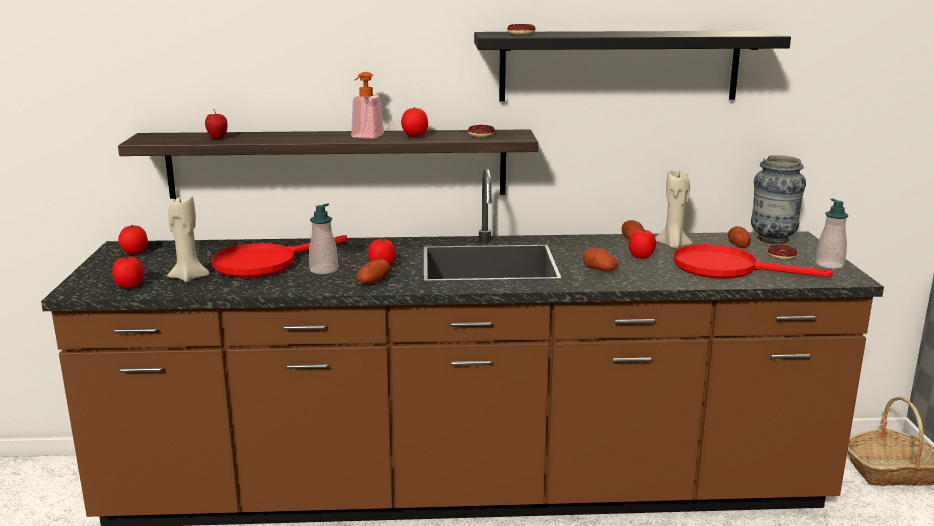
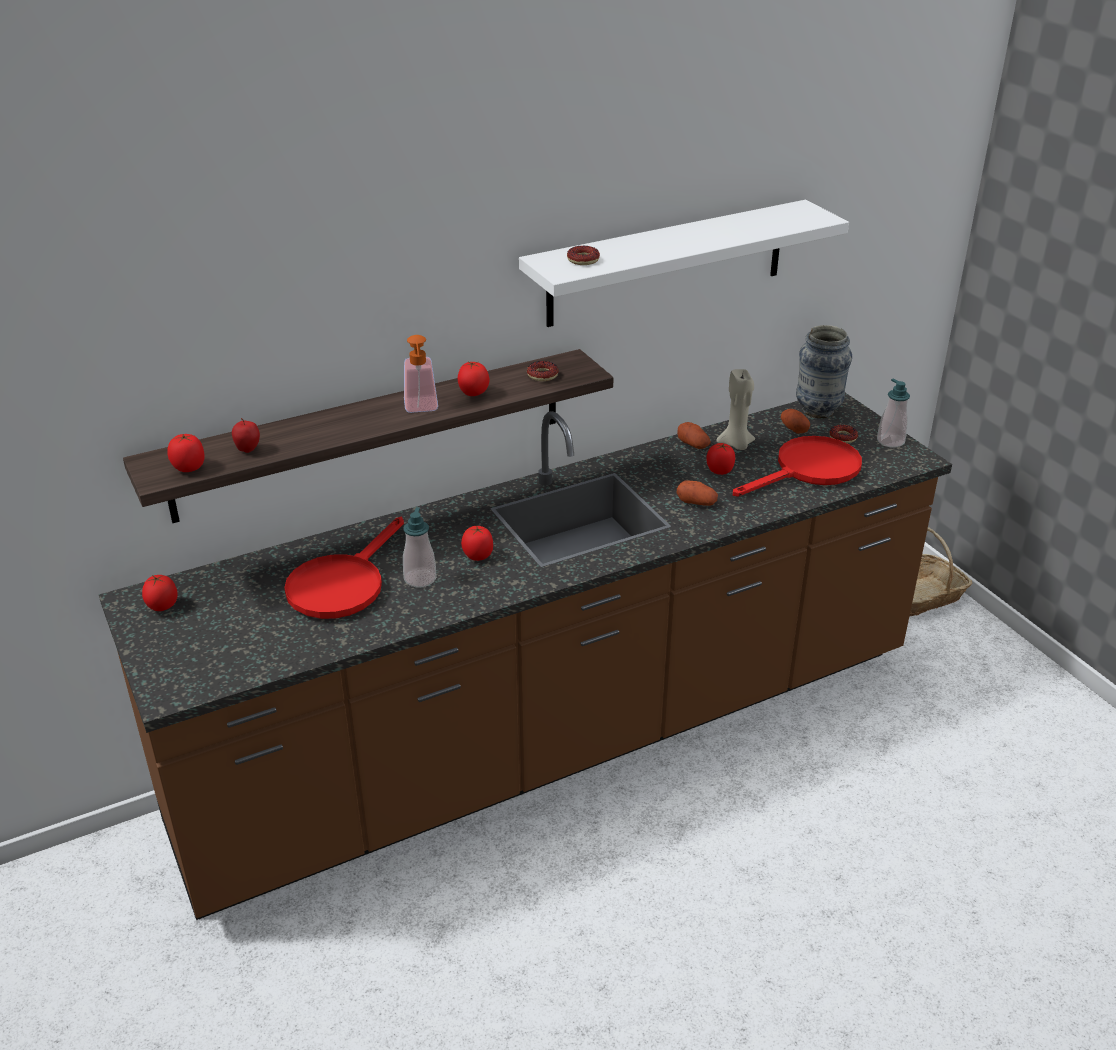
camera: 25 degrees left, 15 degrees up
tomato [112,256,144,288] -> tomato moved to [167,434,205,472]
beige candle [167,195,210,283] -> none
potato [356,259,390,284] -> none
black shelf [474,31,791,102] -> white shelf [519,200,849,327]
red frying pan [674,244,833,279] -> red frying pan turned 150 degrees clockwise [733,436,862,497]

